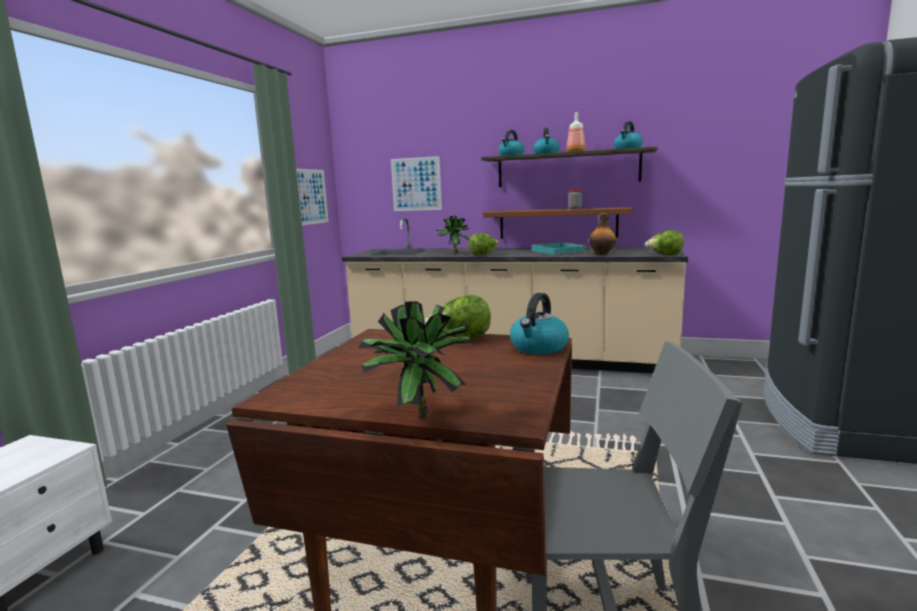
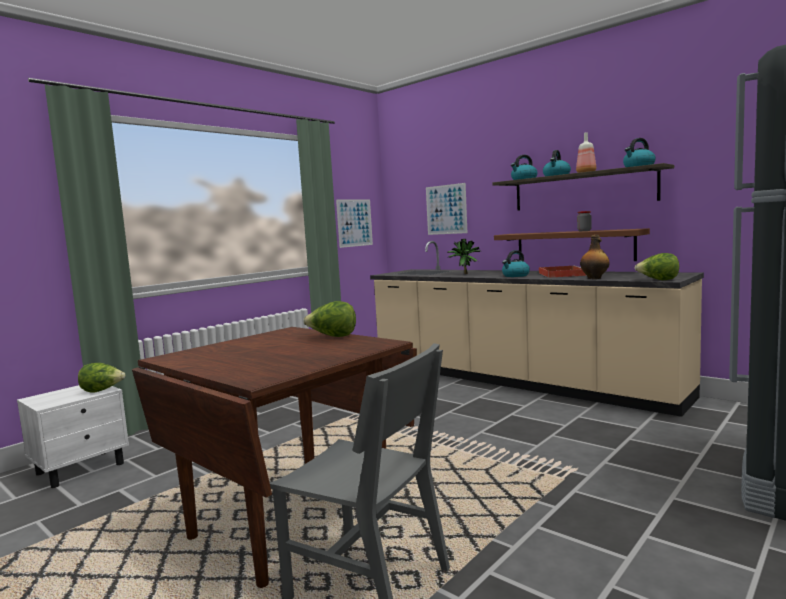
camera: 25 degrees right, 5 degrees down
potted plant [358,301,474,419] -> none
lettuce [468,233,499,255] -> lettuce moved to [78,363,126,392]
kettle [510,293,569,354] -> kettle moved to [502,250,530,277]
turquoise tray [532,242,587,255] -> red tray [539,265,587,278]

